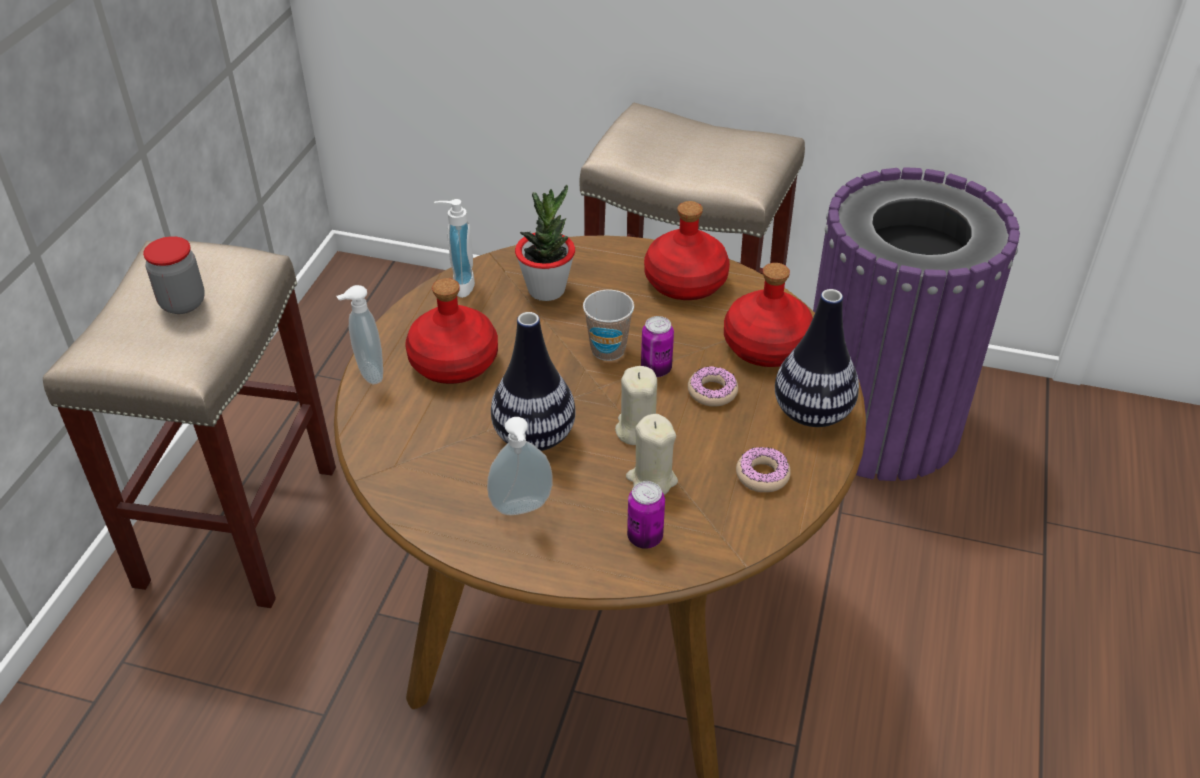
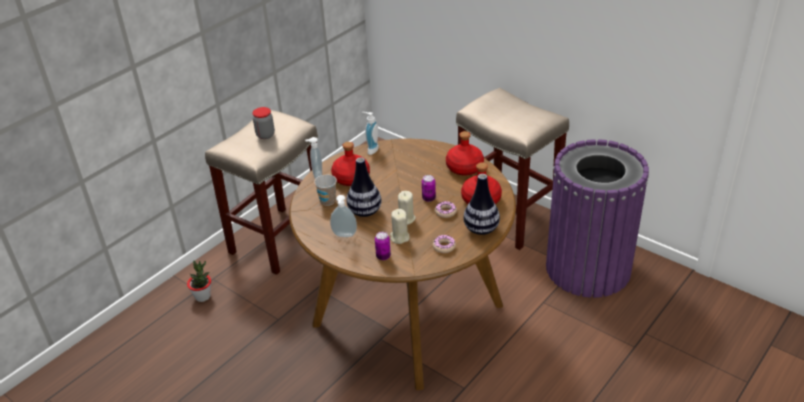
camera: 25 degrees right, 5 degrees down
potted plant [515,185,575,301] -> potted plant moved to [187,261,211,302]
cup [583,290,634,361] -> cup moved to [314,174,337,206]

